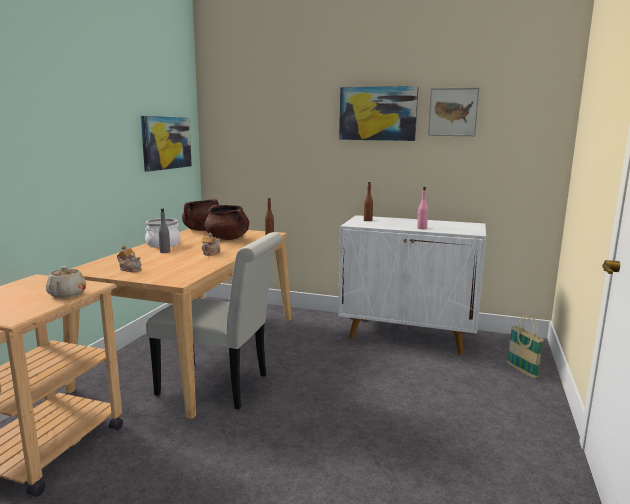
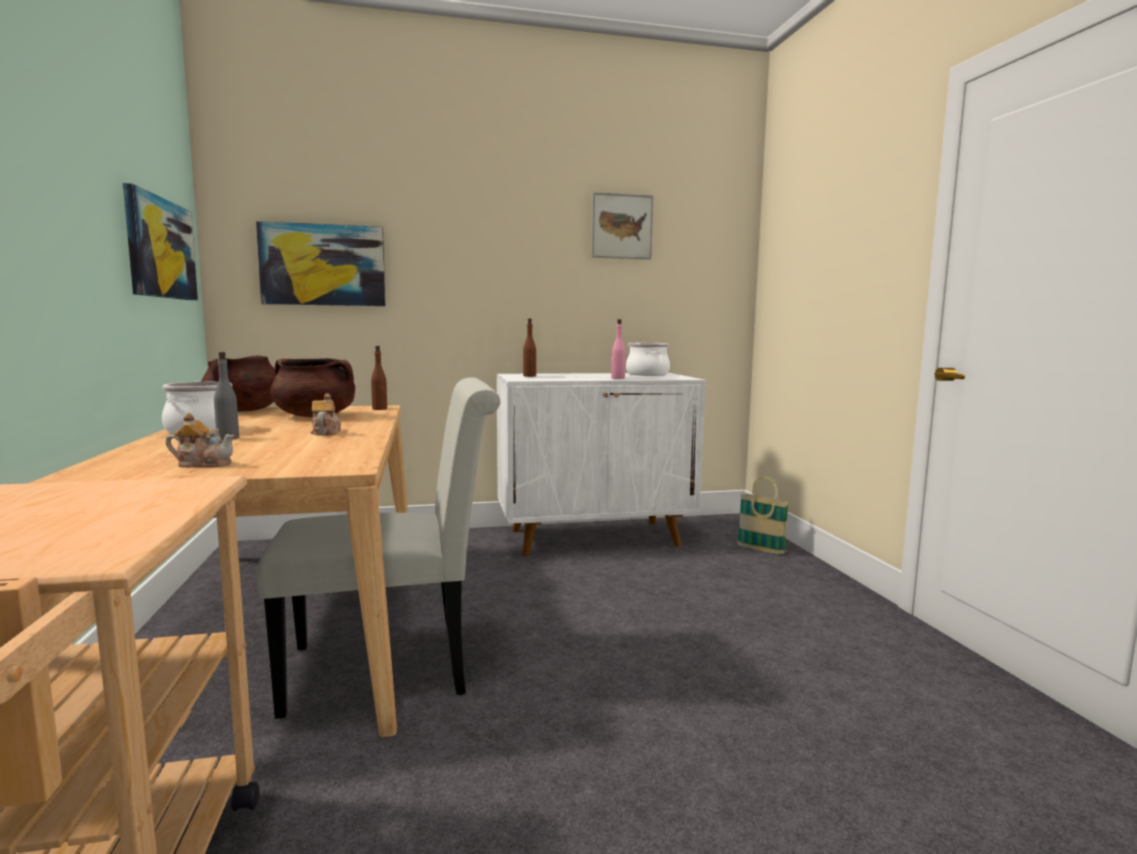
camera: 30 degrees left, 5 degrees down
beige teapot [46,266,86,298] -> none
picture [339,86,418,141] -> picture moved to [256,221,386,306]
none -> cooking pot [626,343,670,376]

